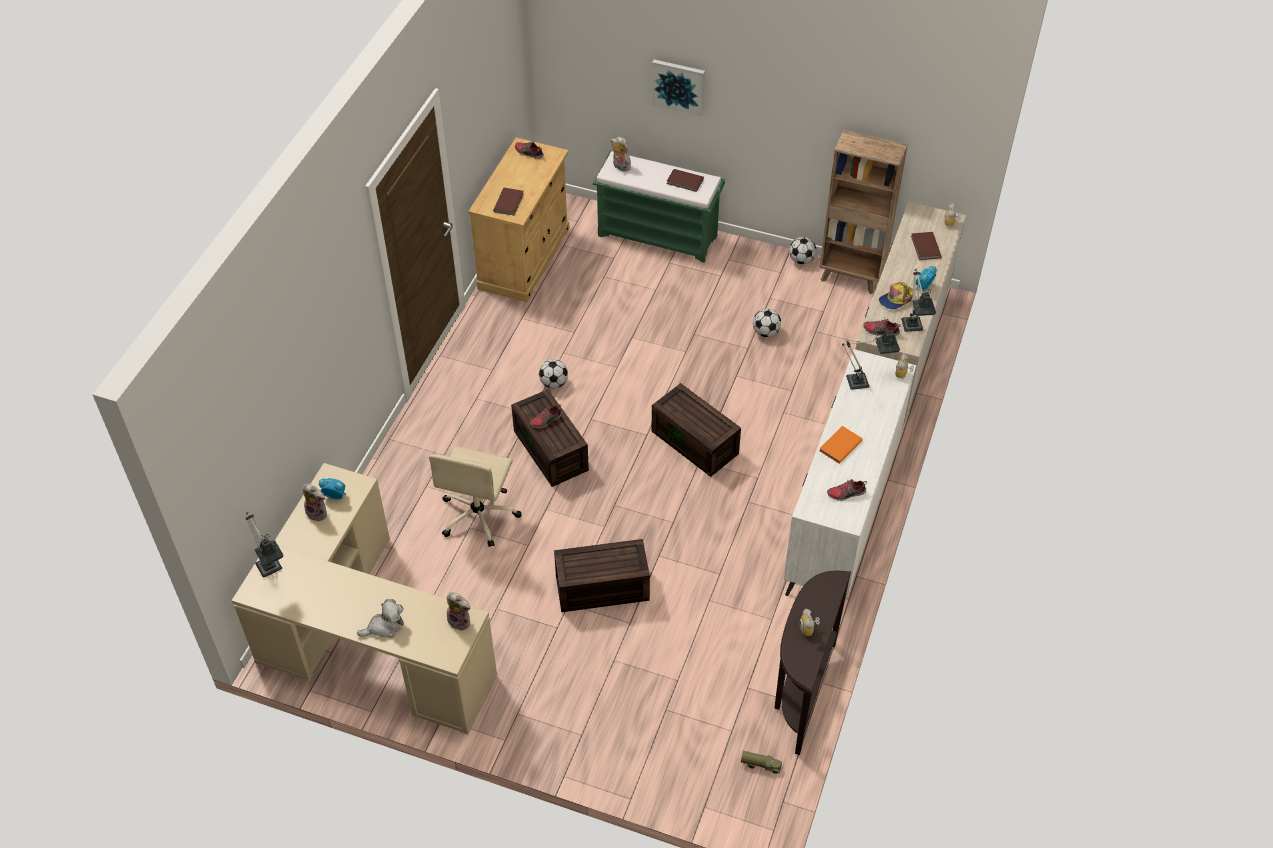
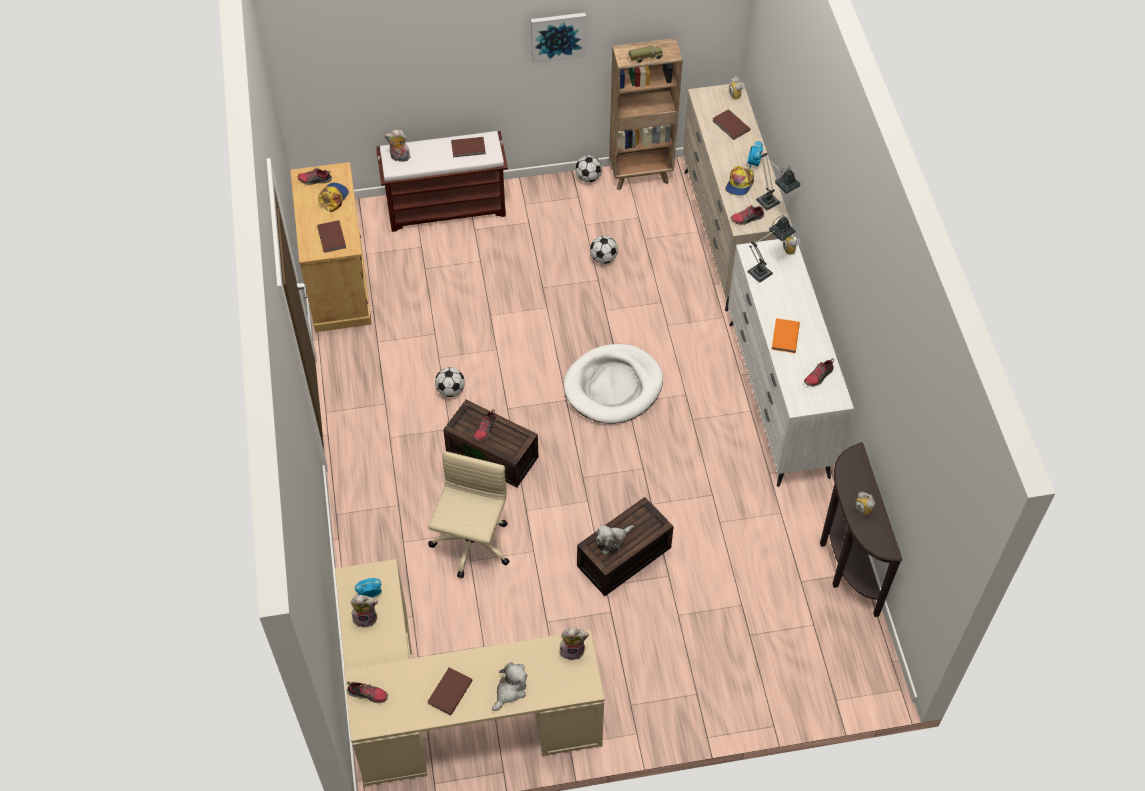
camera: 30 degrees left, 5 degrees up
table lamp [246,512,283,578] -> shoe [347,682,388,703]
beige office chair [429,446,521,547] -> beige office chair turned 150 degrees counterclockwise [428,451,510,578]
green bench [593,151,725,263] -> brown bench [376,131,508,232]
picture [652,59,705,117] -> picture moved to [531,13,586,64]
brown storage box [652,383,741,477] -> white dog bed [564,344,663,424]
toy truck [741,751,782,774] -> toy truck moved to [629,45,663,63]
none -> cap [318,183,349,212]
none -> brown book [427,668,473,715]
none -> plush toy [596,525,634,555]

